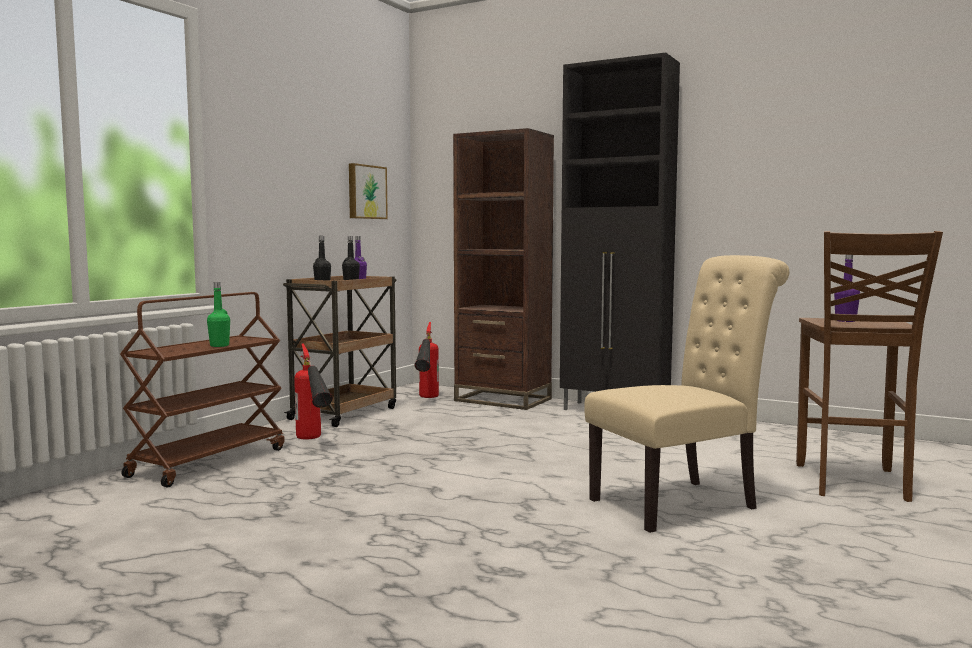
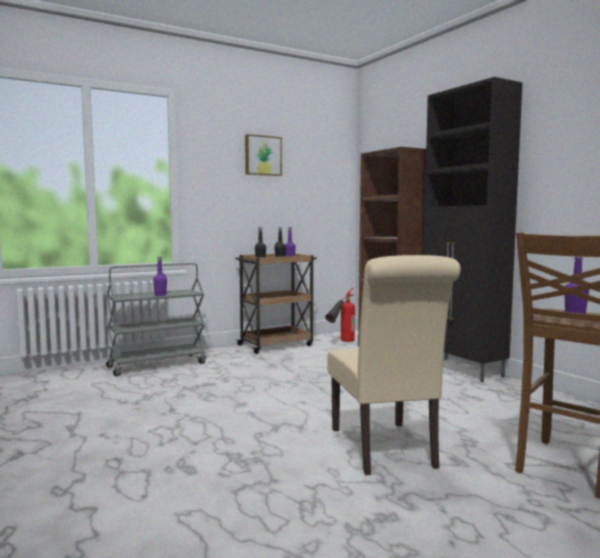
camera: 30 degrees right, 0 degrees up
brown cart [120,292,284,487] -> grey cart [106,263,206,376]
green bottle [207,282,230,347] -> purple bottle [153,257,167,296]
fire extinguisher [294,344,333,439] -> none
picture [349,163,388,219] -> picture moved to [245,134,282,176]
beige chair [584,255,789,533] -> beige chair turned 75 degrees clockwise [327,255,461,475]

